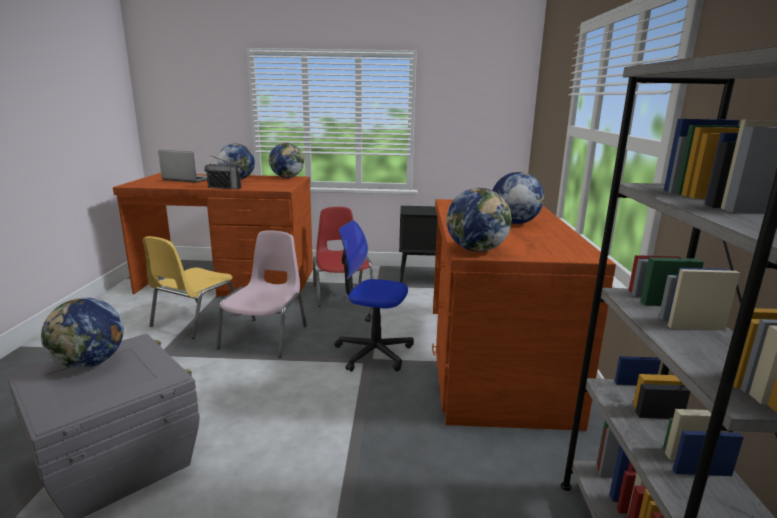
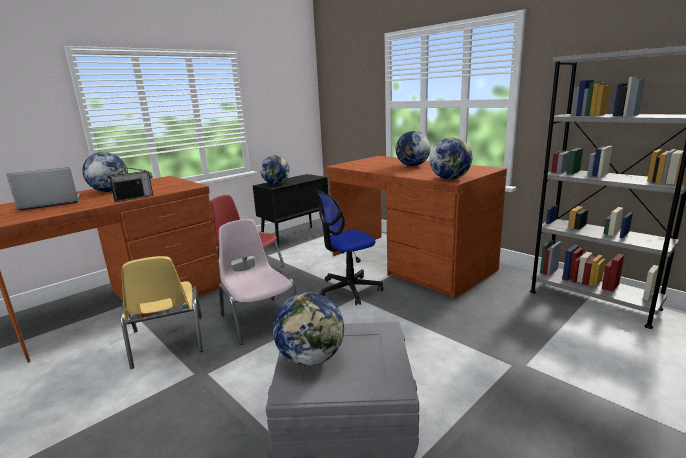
camera: 45 degrees left, 0 degrees up
globe [269,143,304,178] -> globe moved to [260,156,290,185]

